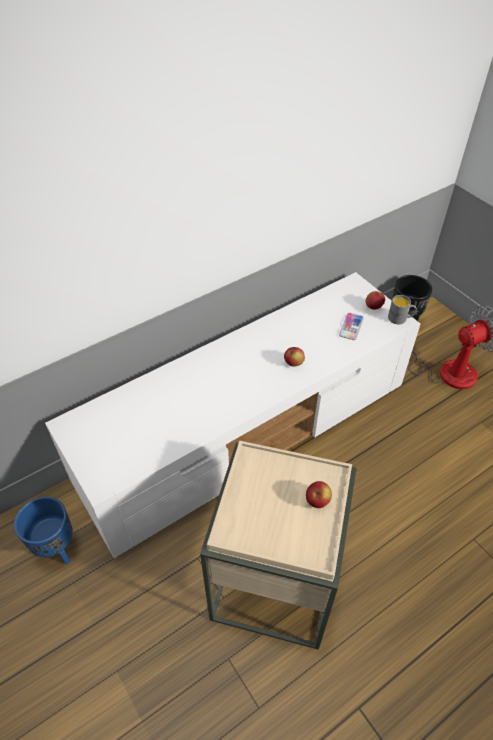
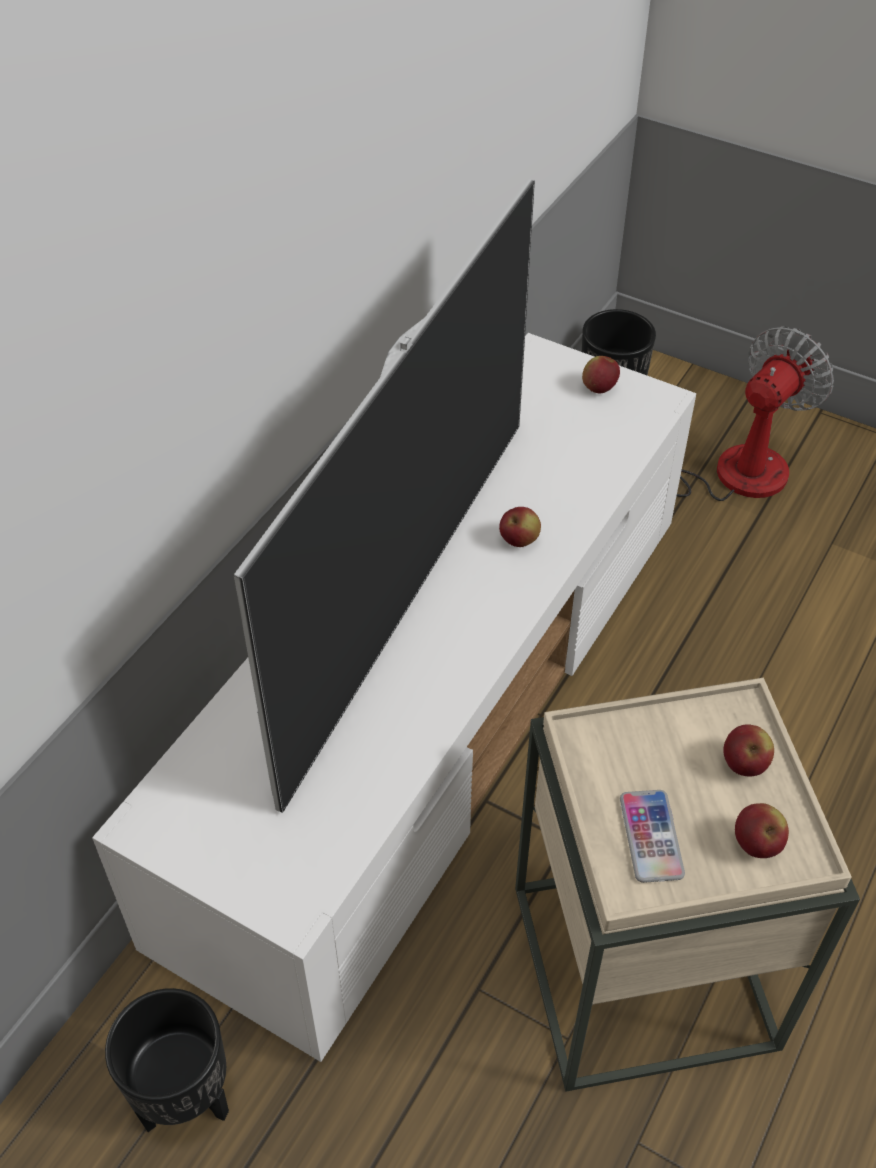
camera: 25 degrees left, 0 degrees up
blue planter [14,497,73,565] -> black planter [105,988,229,1132]
phone [339,313,364,340] -> phone moved to [620,790,685,883]
grey mug [388,295,417,324] -> none
none -> television [234,179,535,813]
none -> apple [735,803,789,858]

